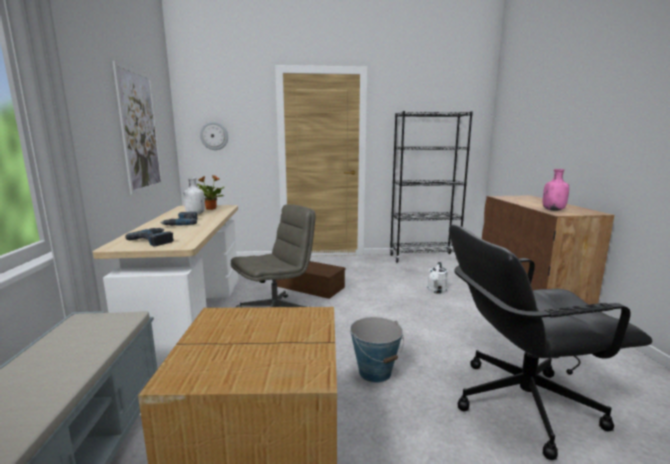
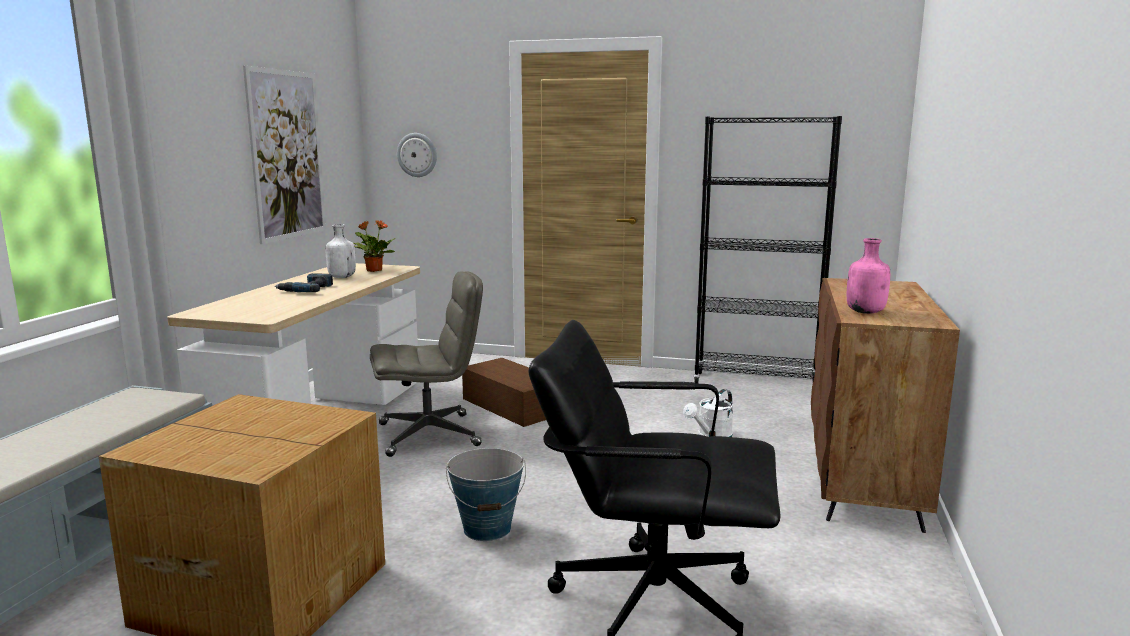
camera: 20 degrees right, 0 degrees up
power drill [125,228,174,246] -> none

